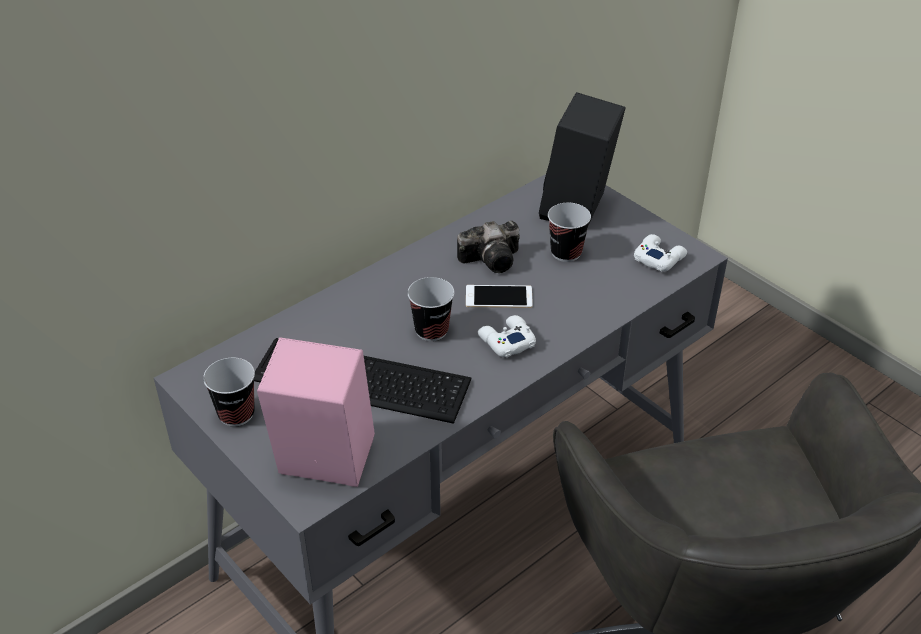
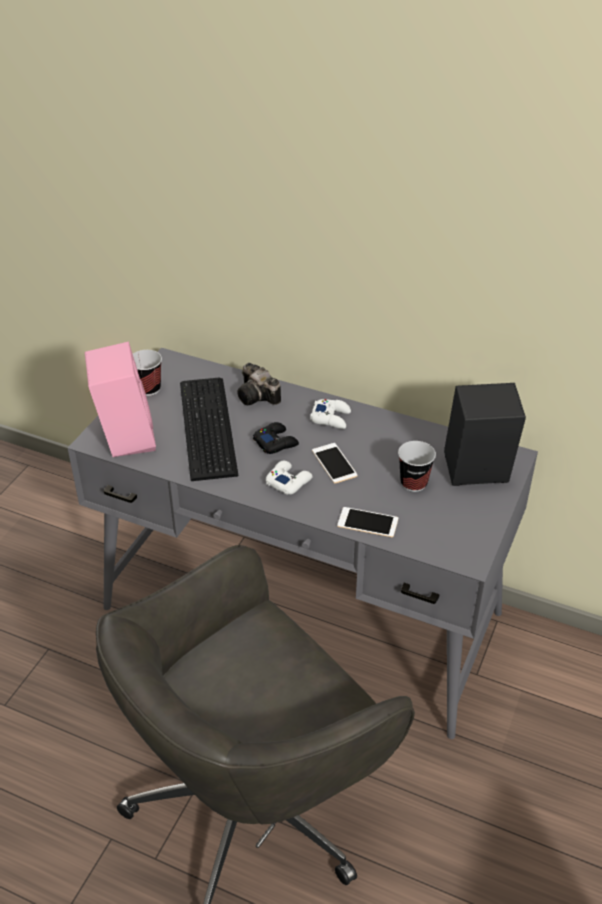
camera: 65 degrees right, 0 degrees up
cup [407,277,454,341] -> black game controller [253,422,299,454]
camera [457,221,520,273] -> camera moved to [237,363,281,405]
white game controller [634,234,687,271] -> white game controller moved to [310,399,351,429]
none -> phone [337,507,398,537]

